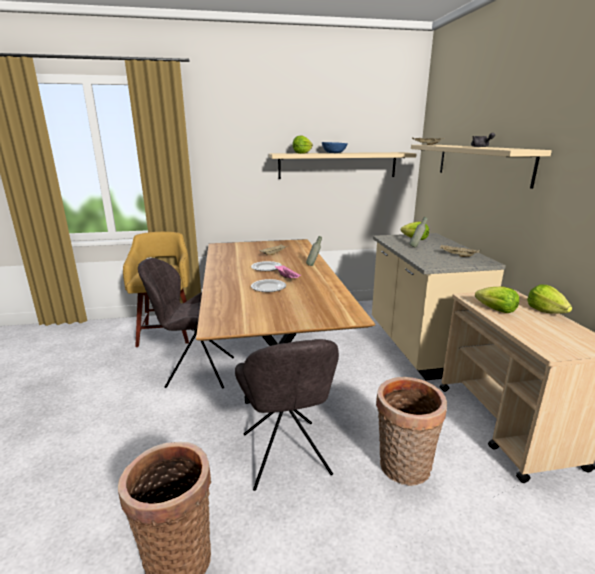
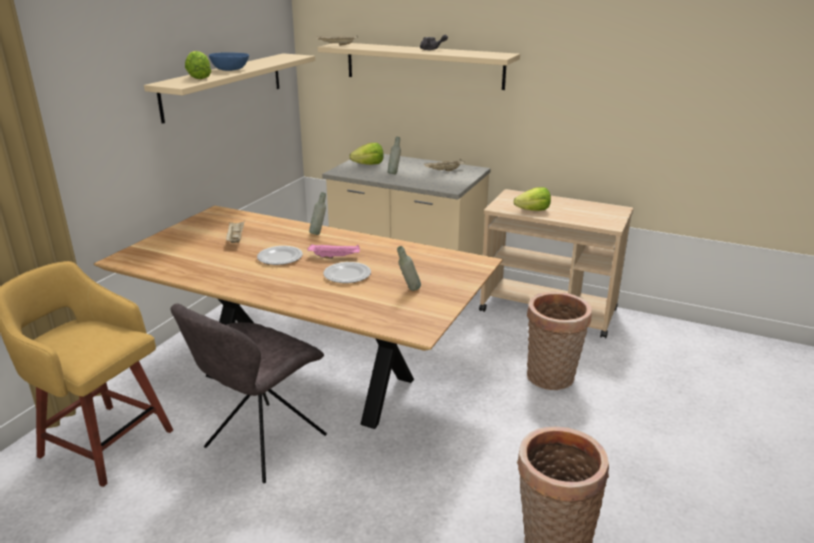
camera: 55 degrees left, 5 degrees up
grey chair [235,339,339,491] -> none
lettuce [527,284,572,314] -> none
none -> grey bottle [397,246,421,291]

